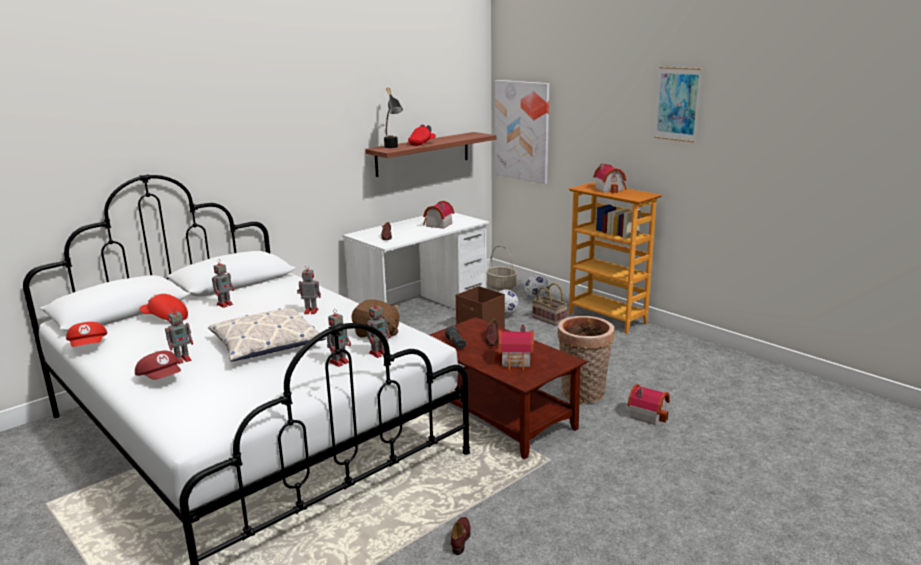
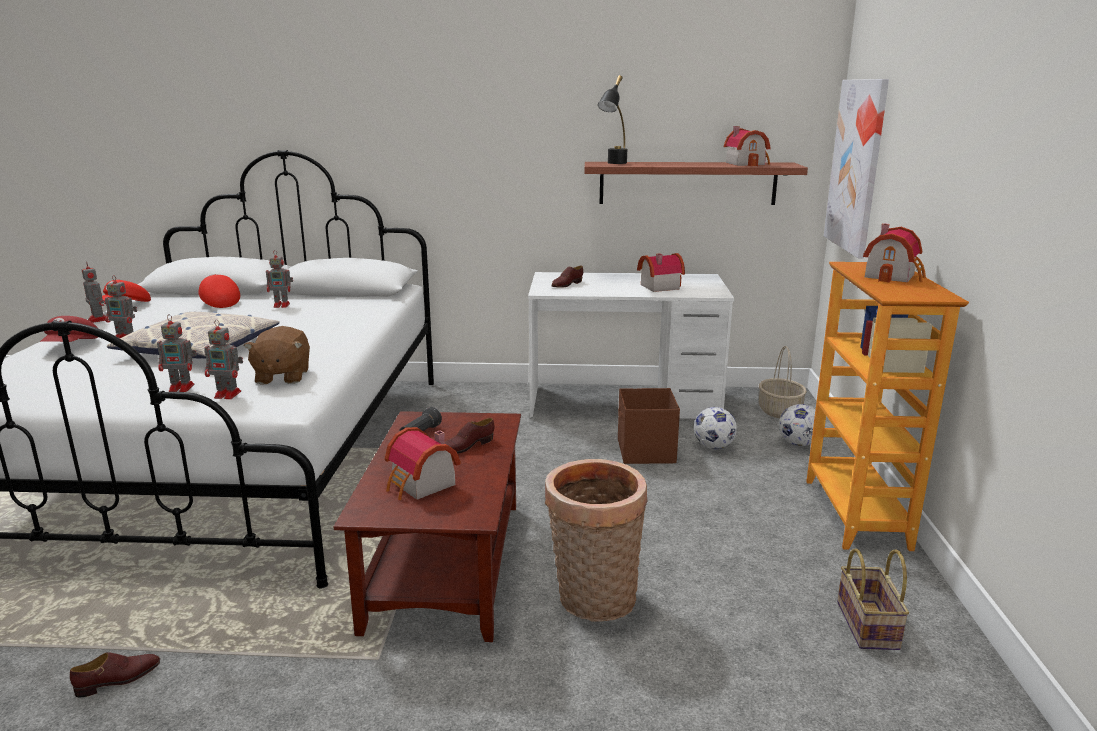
camera: 45 degrees right, 0 degrees up
toy robot [297,265,321,314] -> toy robot moved to [81,261,109,323]
red cap [408,124,436,146] -> none
basket [532,283,568,326] -> basket moved to [837,549,909,650]
toy house [627,384,670,425] -> toy house moved to [724,126,771,166]
picture [654,67,702,143] -> none

